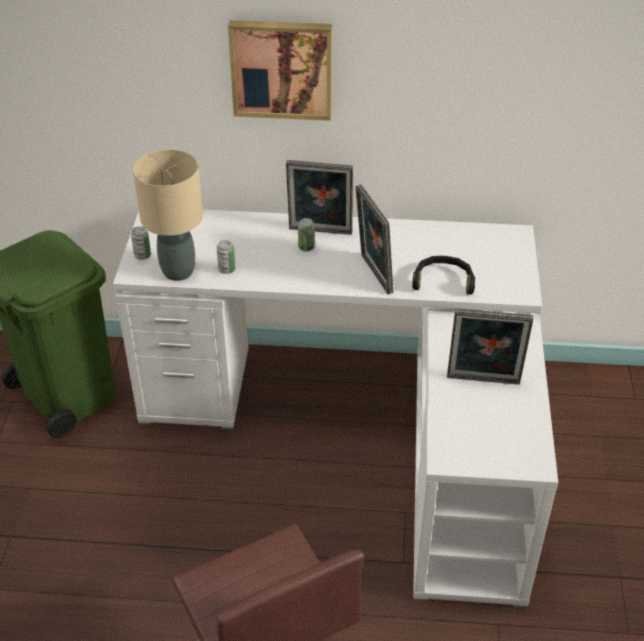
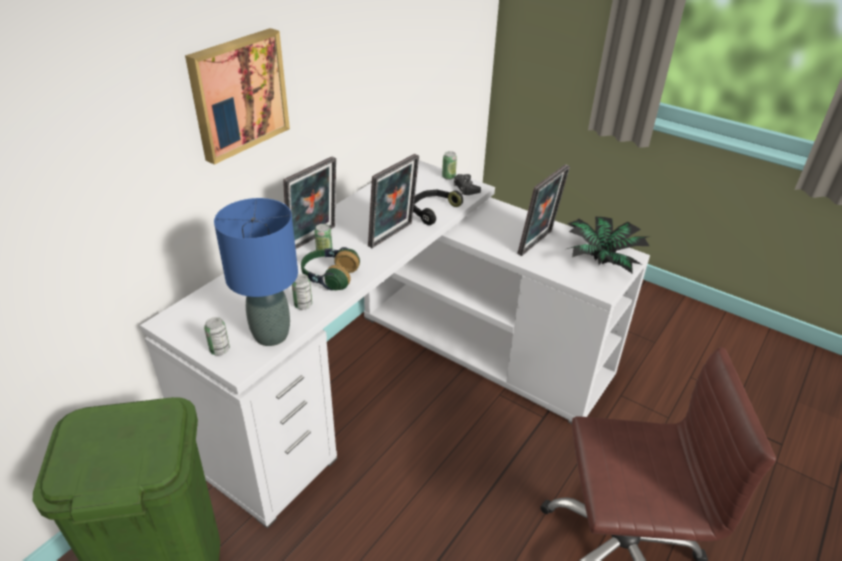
camera: 60 degrees left, 5 degrees down
beige table lamp [133,149,203,281] -> blue table lamp [214,198,298,346]
picture frame [355,185,393,294] -> picture frame turned 60 degrees counterclockwise [368,154,419,248]
none -> headphones [301,247,360,290]
none -> can [442,151,457,180]
none -> black game controller [453,174,481,195]
none -> potted plant [567,217,649,273]

